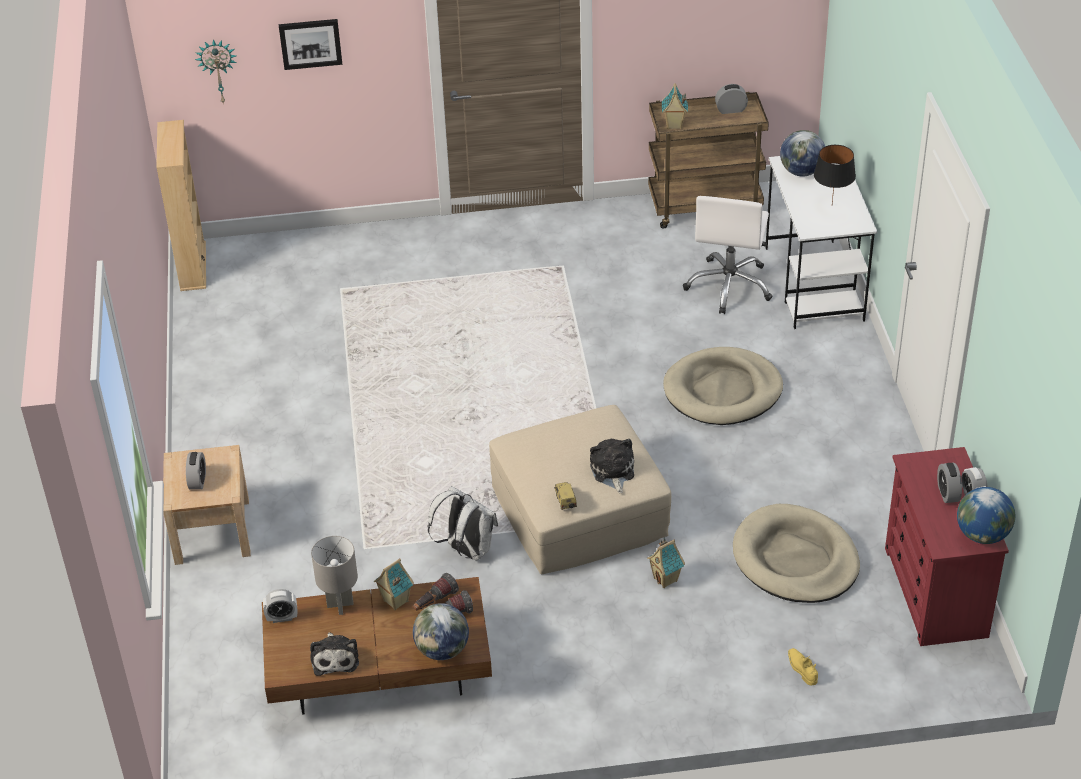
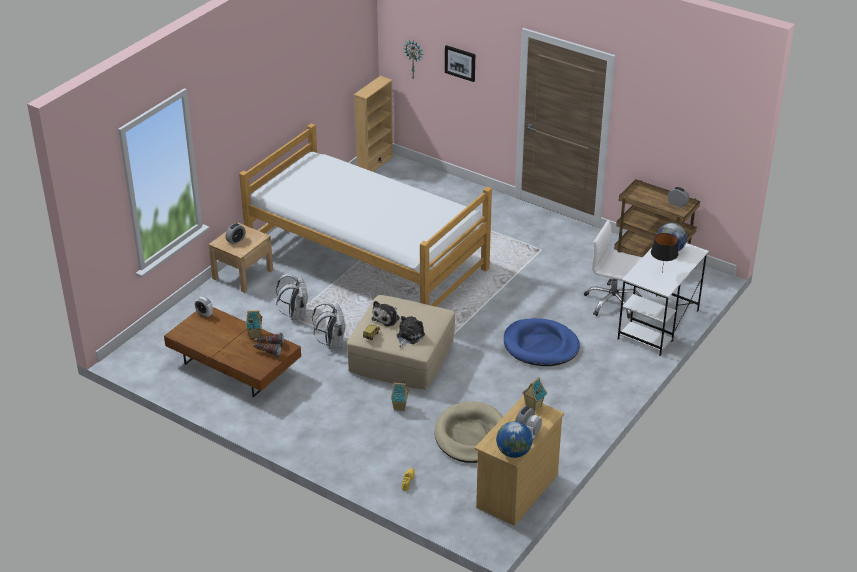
camera: 40 degrees right, 5 degrees down
plush toy [310,632,359,676] -> plush toy moved to [371,301,400,327]
grey table lamp [311,536,358,615] -> none
globe [413,603,469,660] -> none
toy house [662,83,688,129] -> toy house moved to [522,377,547,411]
beige dog bed [663,347,783,425] -> blue dog bed [504,318,580,366]
white office chair [683,196,773,314] -> white office chair turned 60 degrees clockwise [584,220,642,318]
red dresser [885,447,1009,646] -> beige dresser [475,395,564,526]
none -> bed [239,124,492,307]
none -> white backpack [276,274,308,320]

